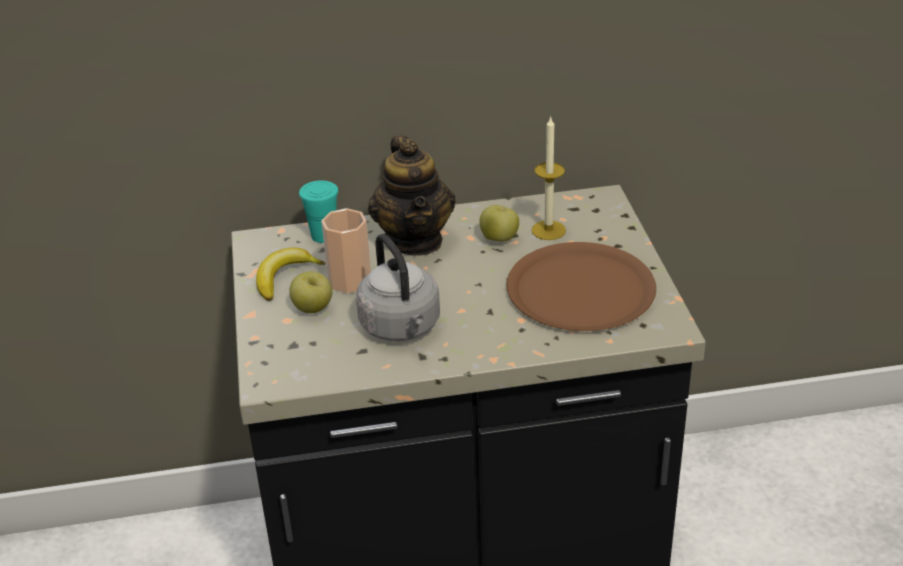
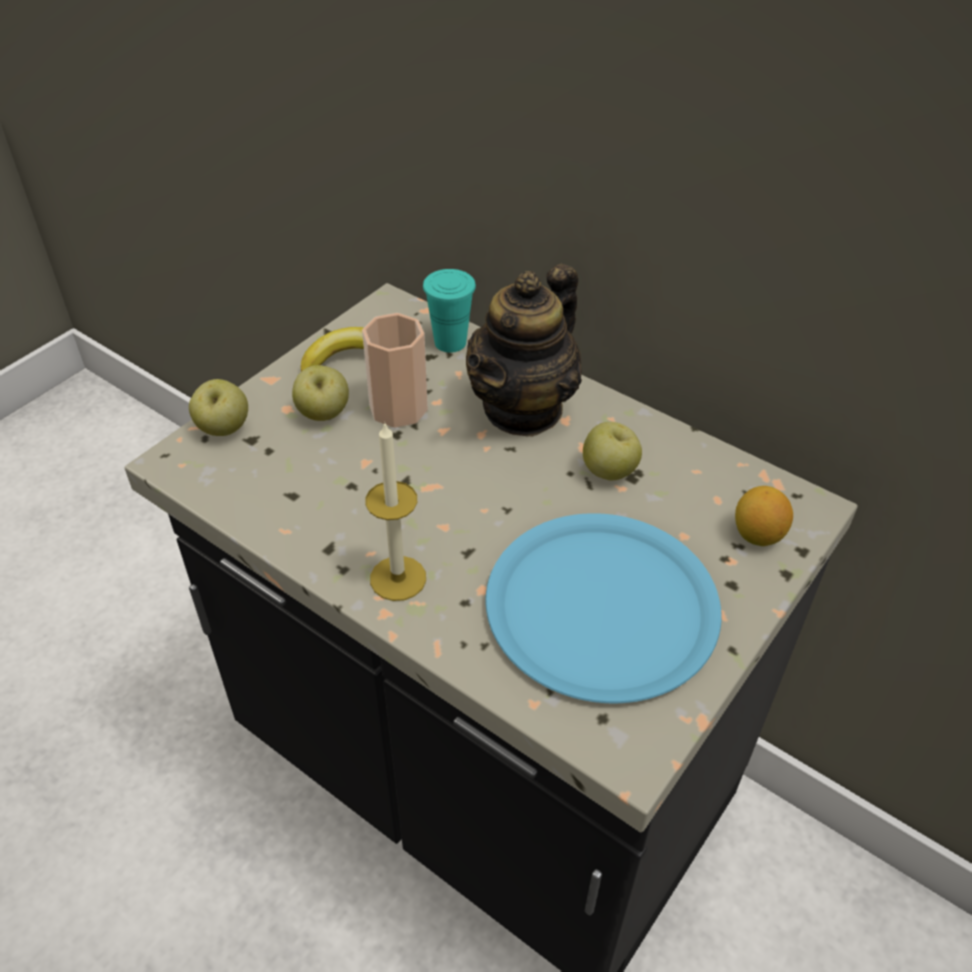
camera: 45 degrees right, 10 degrees up
grey kettle [356,234,440,341] -> none
brown plate [507,242,656,331] -> blue plate [486,513,722,703]
candle [532,116,566,240] -> candle moved to [366,421,426,601]
none -> apple [189,379,248,436]
none -> lemon [735,486,793,546]

